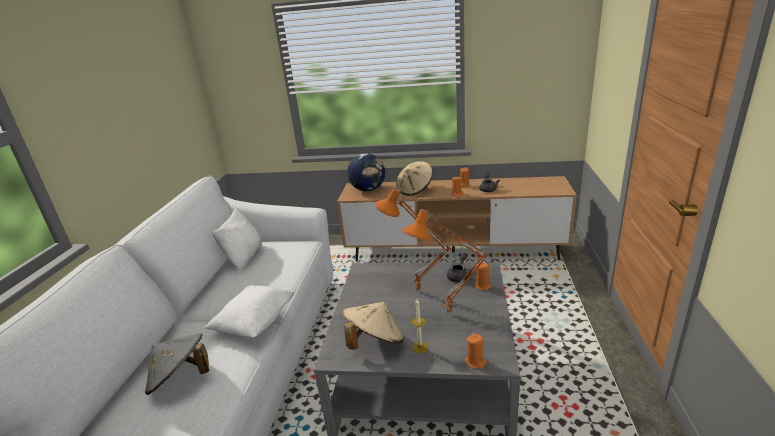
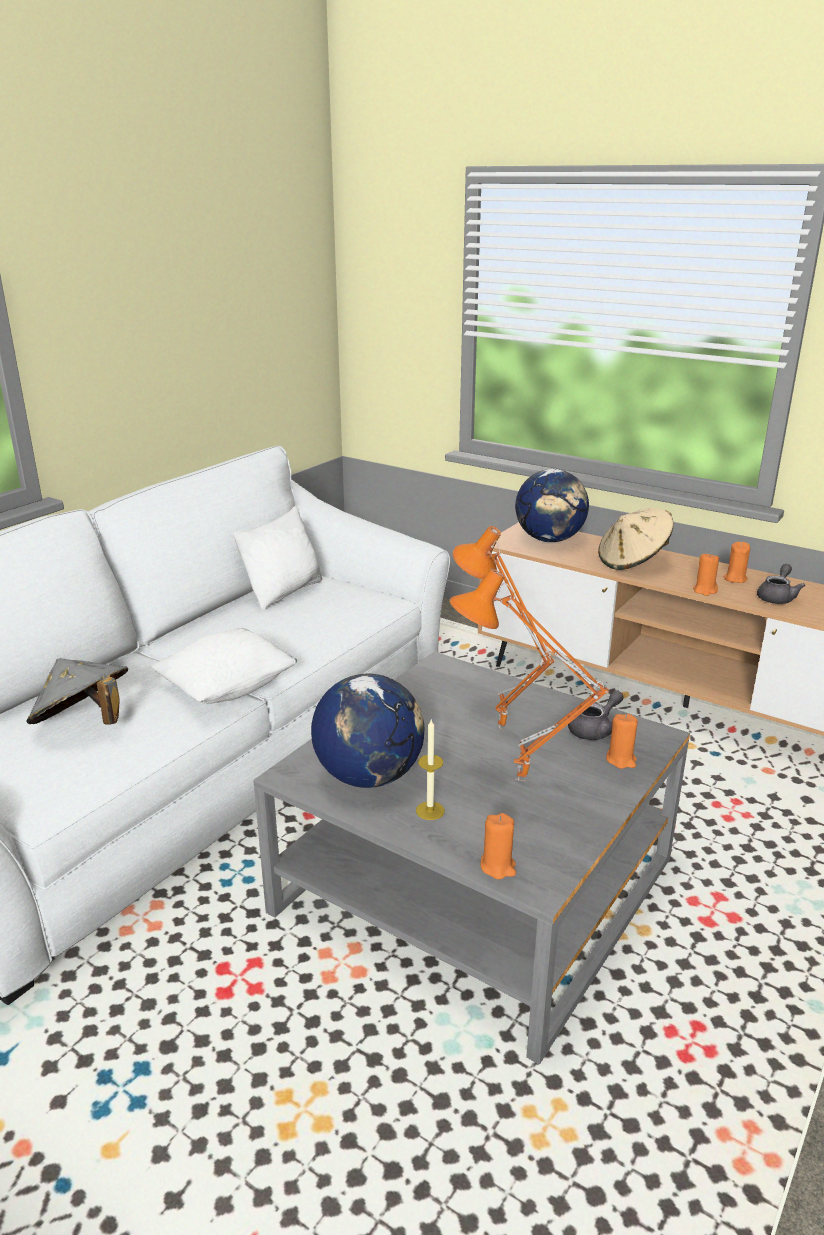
camera: 25 degrees right, 0 degrees up
beige hat [342,302,404,350] -> globe [311,674,424,788]

